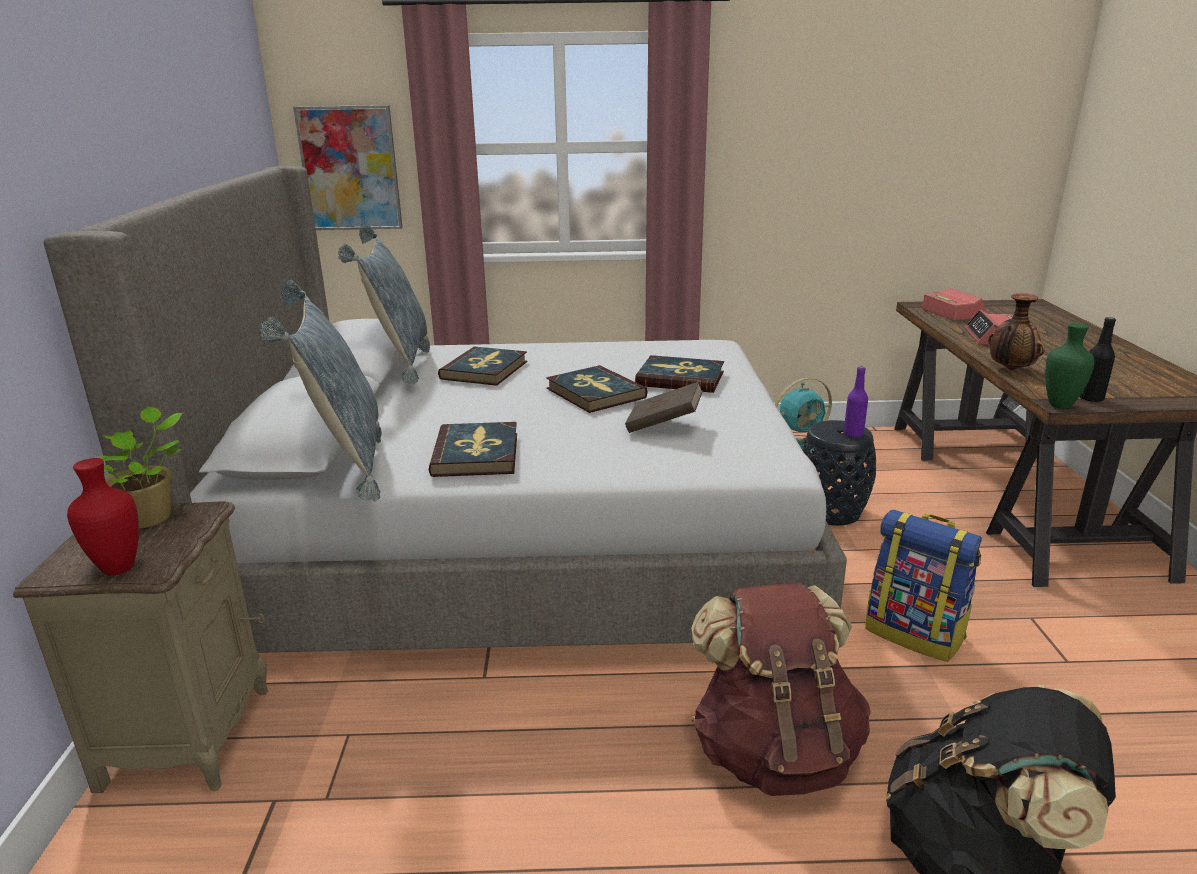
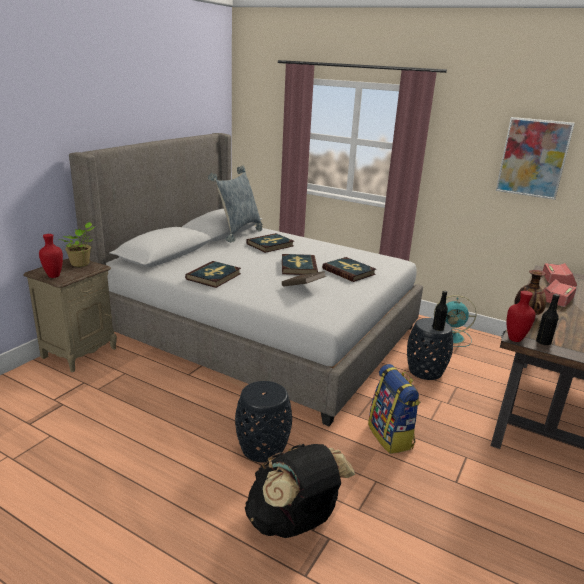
camera: 30 degrees right, 0 degrees up
pillow [261,279,382,502] -> none
picture [293,105,403,230] -> picture moved to [496,117,575,200]
brown backpack [691,582,871,796] -> black stool [235,381,292,462]
purple bottle [844,367,868,438] -> black bottle [433,291,448,331]
green vase [1045,323,1095,409] -> red vase [507,291,536,342]

